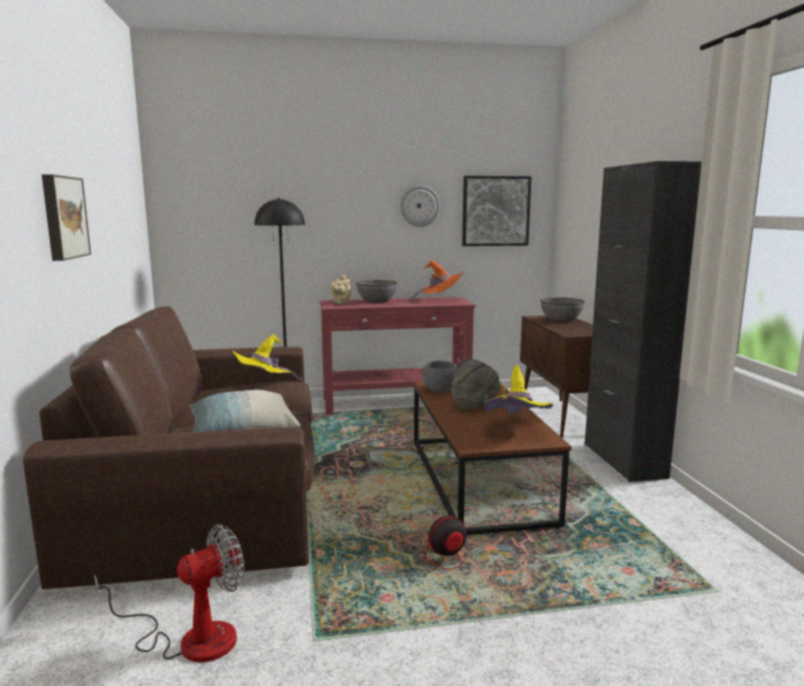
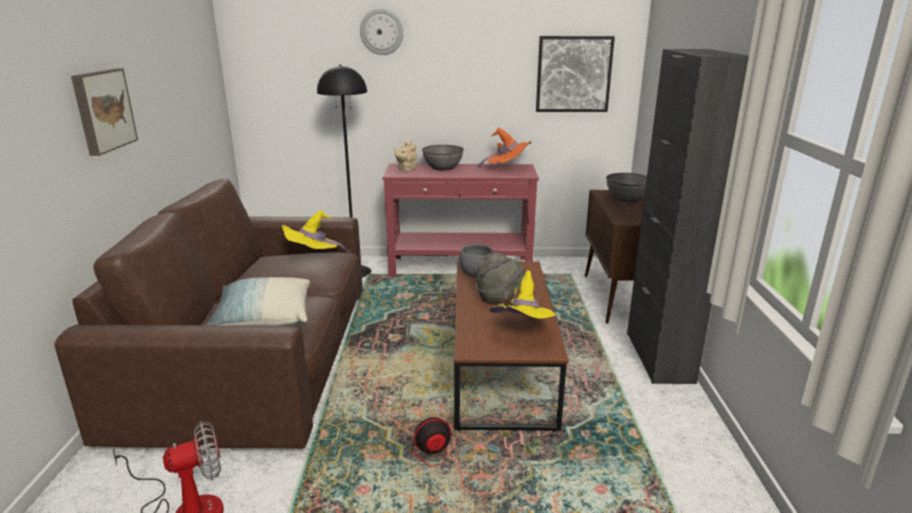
camera: 10 degrees right, 10 degrees up
wall clock [400,185,440,227] -> wall clock moved to [360,9,404,55]

